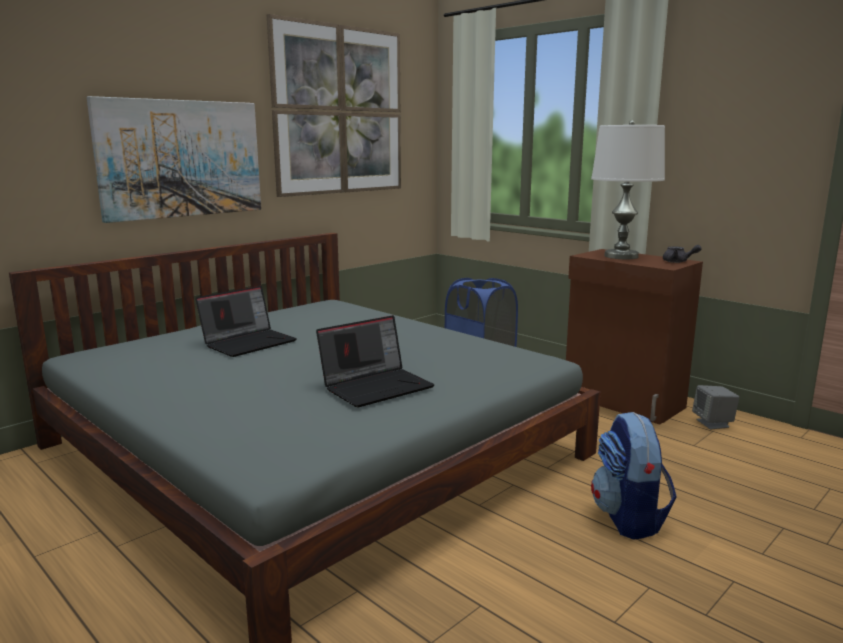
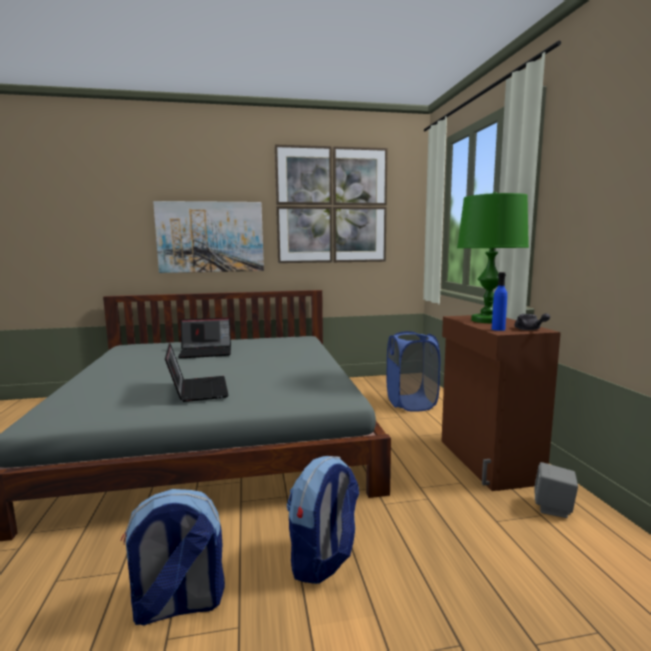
camera: 35 degrees right, 5 degrees down
laptop [316,315,434,408] -> laptop turned 105 degrees counterclockwise [165,343,229,402]
white table lamp [591,120,665,259] -> green table lamp [457,192,529,323]
none -> backpack [121,489,225,625]
none -> blue bottle [492,272,507,331]

